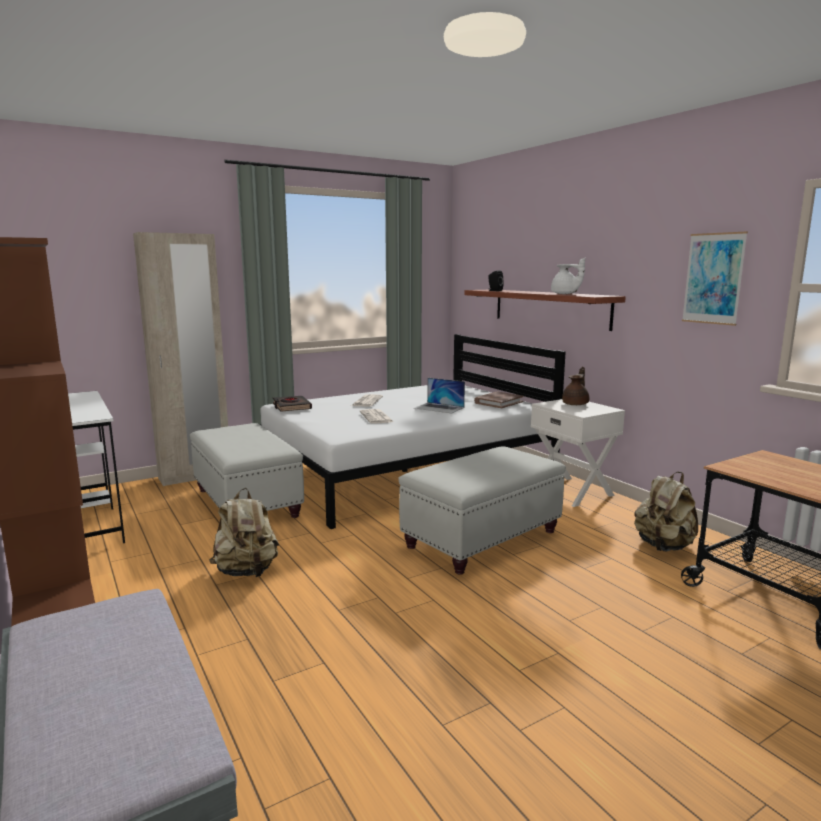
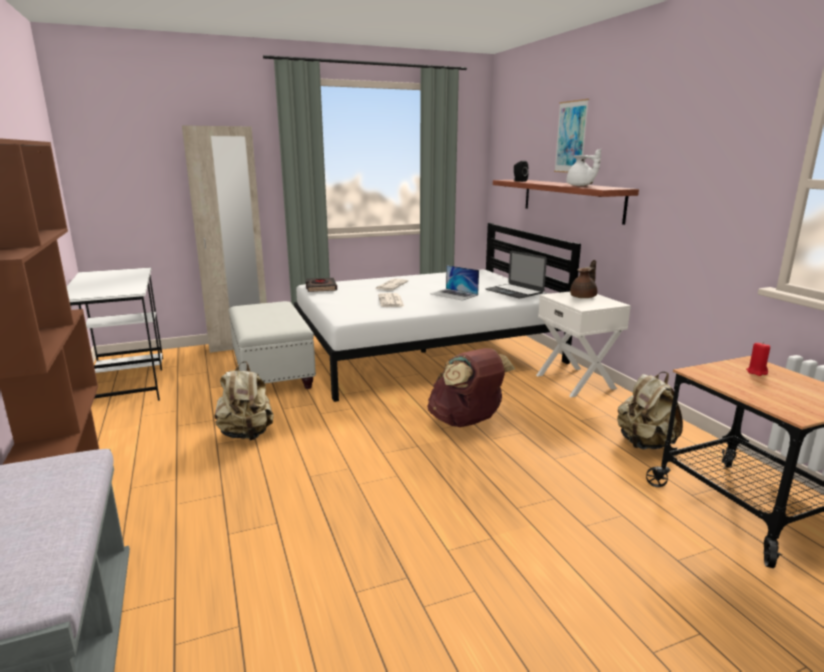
camera: 10 degrees right, 5 degrees up
white ottoman [398,446,566,575] -> brown backpack [427,348,515,427]
brown book [474,392,523,408] -> laptop [485,251,547,299]
picture [682,231,748,326] -> picture moved to [554,99,589,173]
none -> red candle [746,342,770,376]

